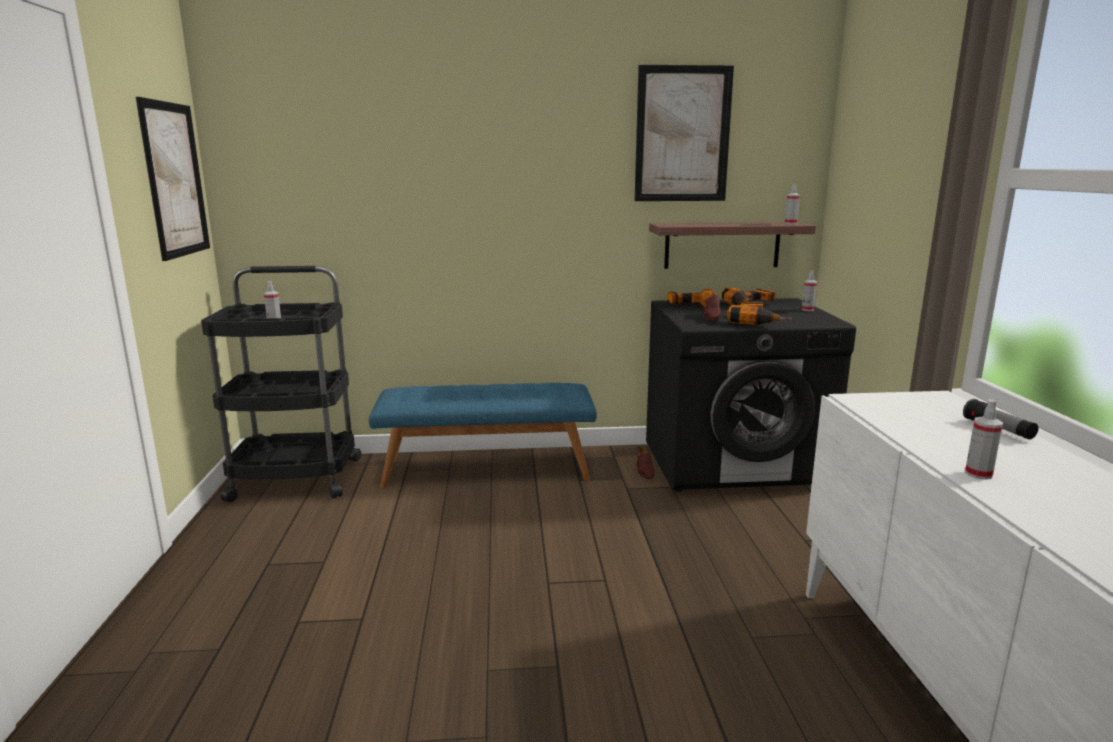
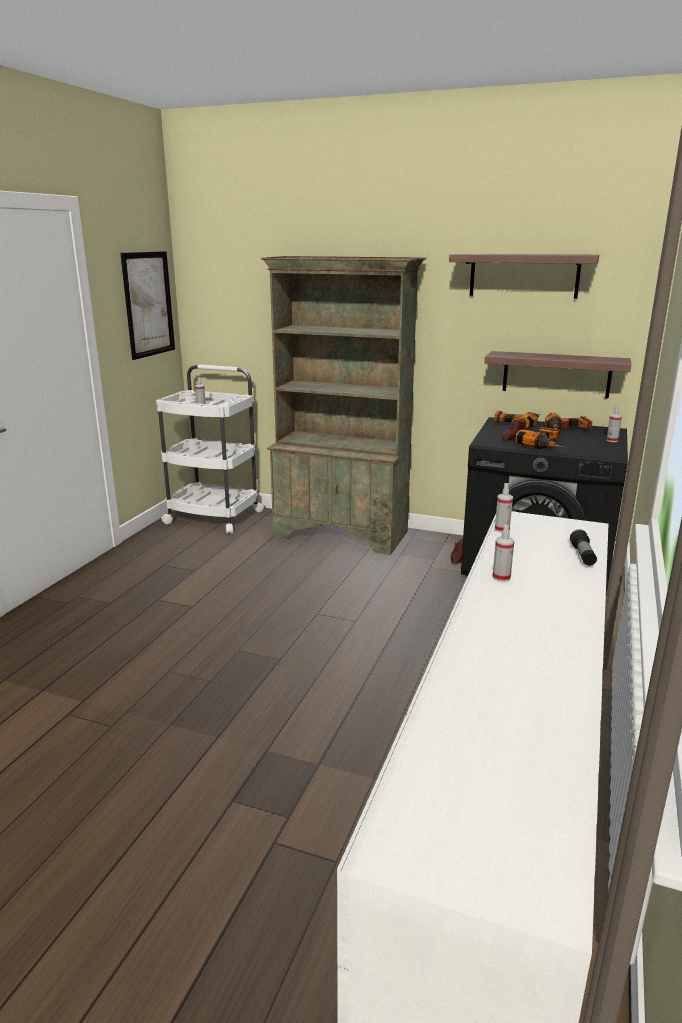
camera: 25 degrees right, 5 degrees up
black cart [201,266,361,502] -> white cart [156,364,264,534]
blue bench [369,383,597,488] -> green bookcase [261,256,426,555]
picture [634,65,734,201] -> shelf [449,254,599,299]
spray bottle [785,184,800,224] -> spray bottle moved to [495,483,513,533]

